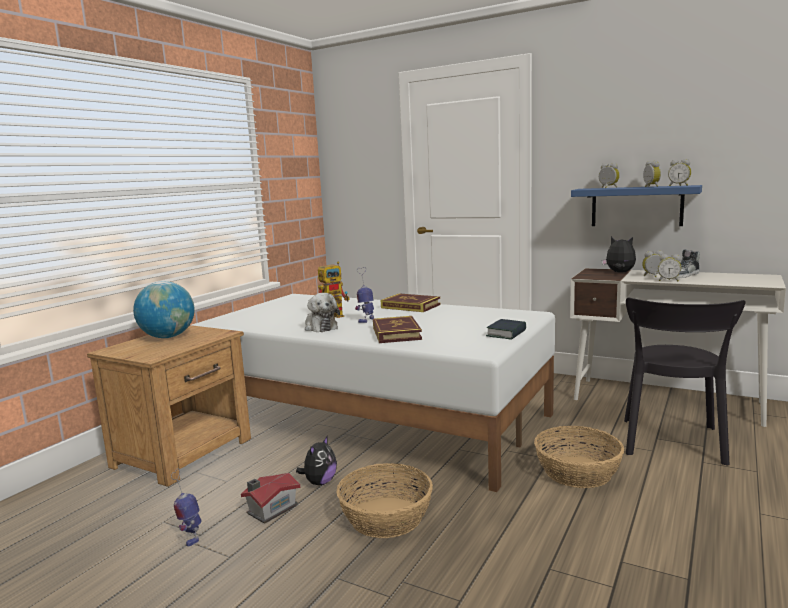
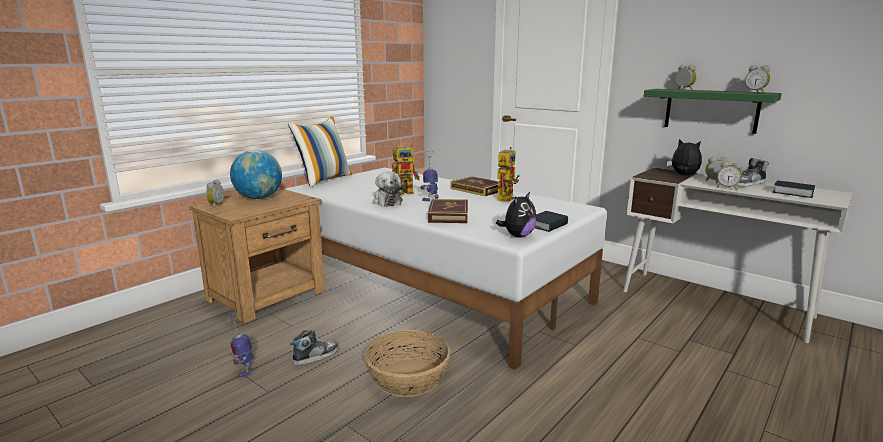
camera: 10 degrees right, 5 degrees up
toy house [241,473,300,524] -> shoe [290,330,339,366]
plush toy [296,435,337,485] -> plush toy moved to [496,192,536,238]
basket [534,426,624,488] -> none
blue shelf [571,185,702,226] -> green shelf [644,89,782,134]
black chair [624,298,746,466] -> none
alarm clock [643,161,661,187] -> alarm clock moved to [206,180,224,208]
none -> pillow [288,116,352,188]
none -> toy robot [497,147,520,202]
none -> book [773,180,815,198]

